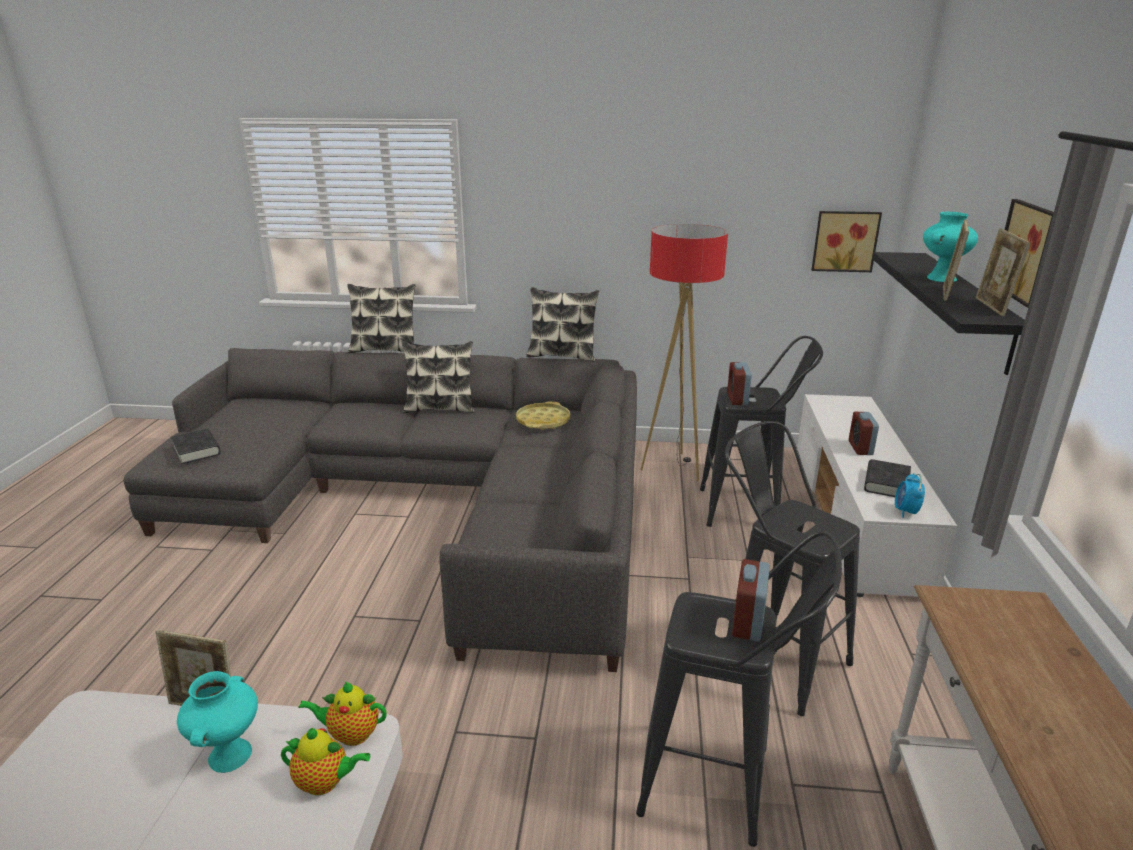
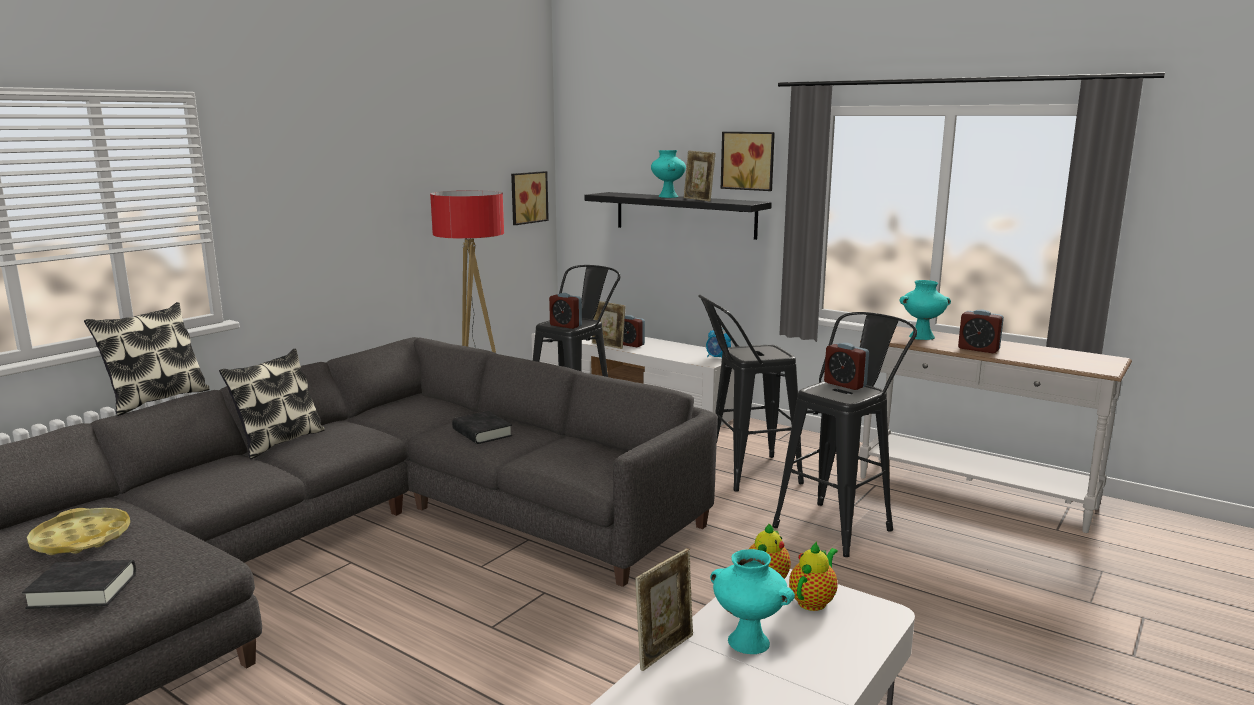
camera: 60 degrees left, 10 degrees down
yellow tray [516,401,570,430] -> yellow tray moved to [27,508,130,555]
pillow [526,287,599,362] -> none
black book [864,459,911,497] -> black book moved to [452,411,512,444]
picture frame [976,228,1031,316] -> picture frame moved to [592,301,626,349]
none -> turquoise vase [900,280,951,340]
none -> alarm clock [958,310,1004,353]

